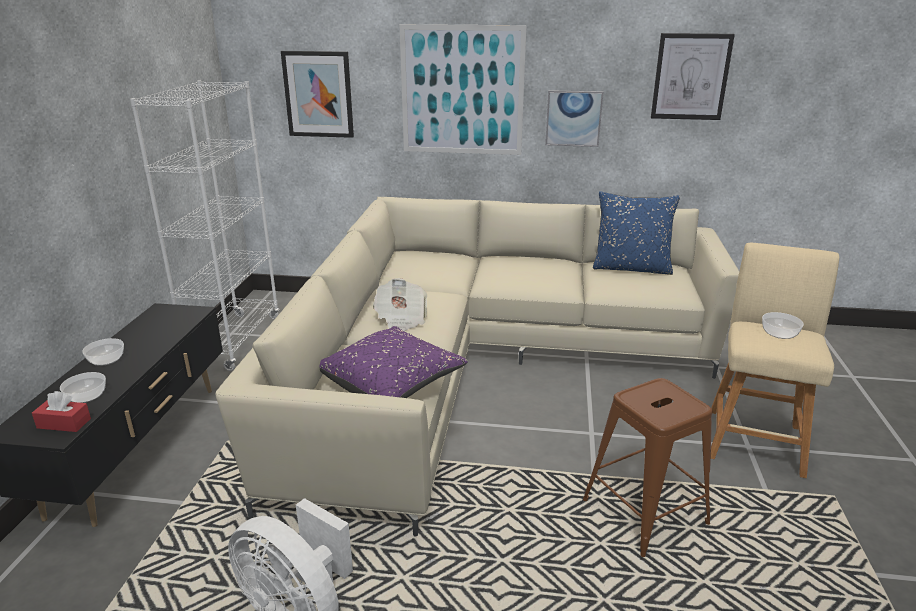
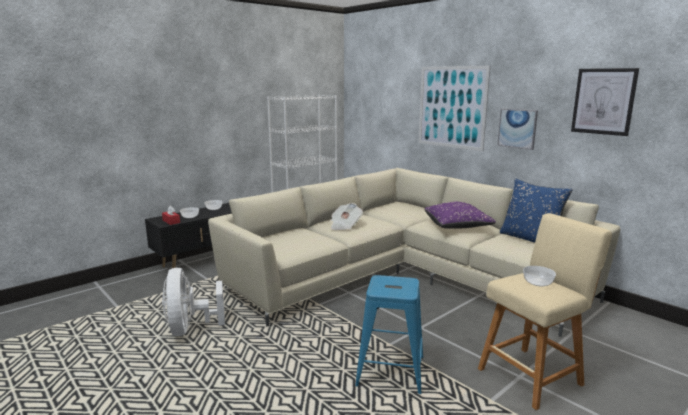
camera: 40 degrees right, 10 degrees down
picture [281,51,354,138] -> none
purple pillow [320,326,468,398] -> purple pillow moved to [424,202,496,229]
brown stool [583,378,712,557] -> blue stool [355,275,424,394]

